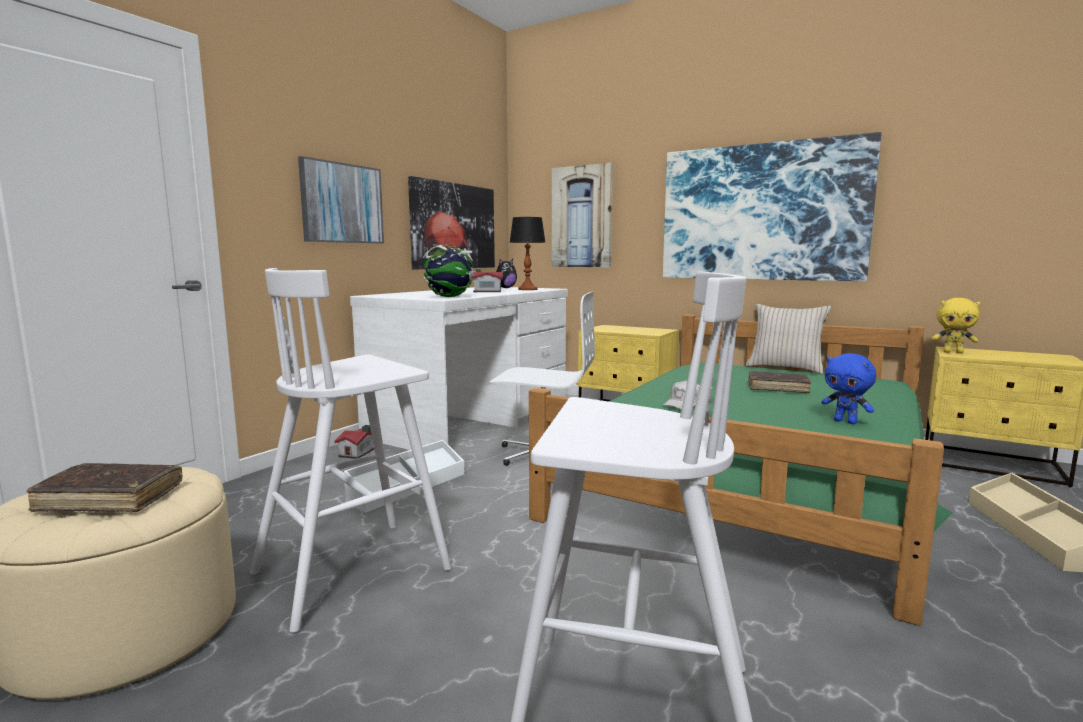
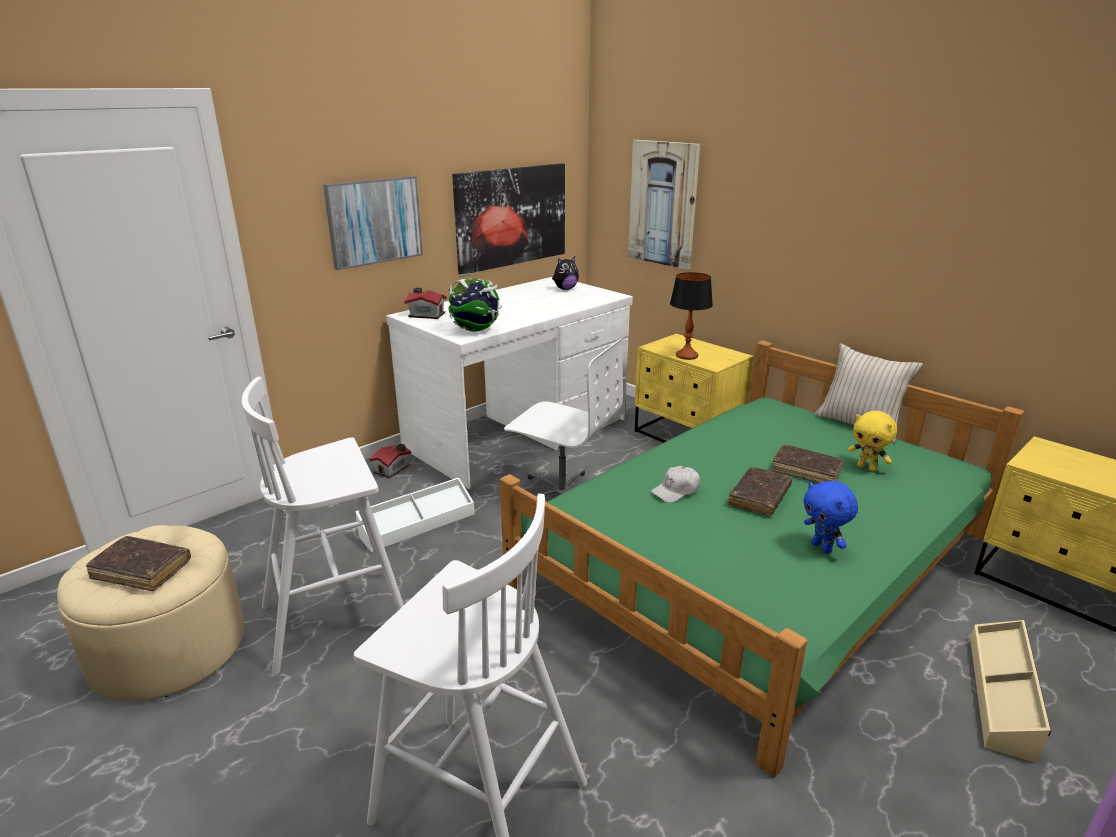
camera: 15 degrees right, 15 degrees up
toy house [471,269,503,292] -> toy house moved to [404,287,447,319]
table lamp [510,217,545,290] -> table lamp moved to [670,272,713,360]
picture [663,132,881,281] -> none
yellow plush toy [932,298,981,353] -> yellow plush toy moved to [848,410,897,471]
none -> brown book [728,467,792,516]

